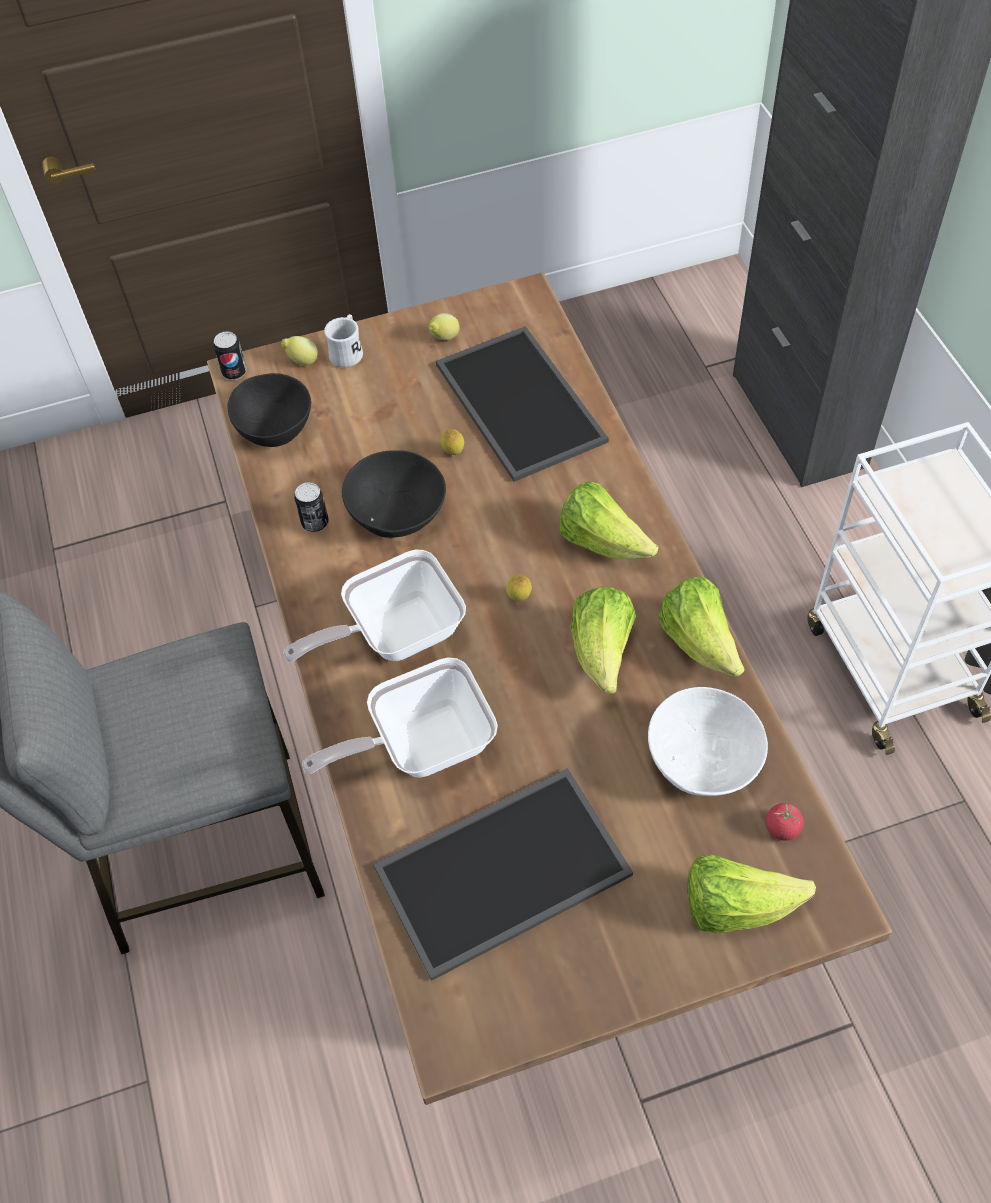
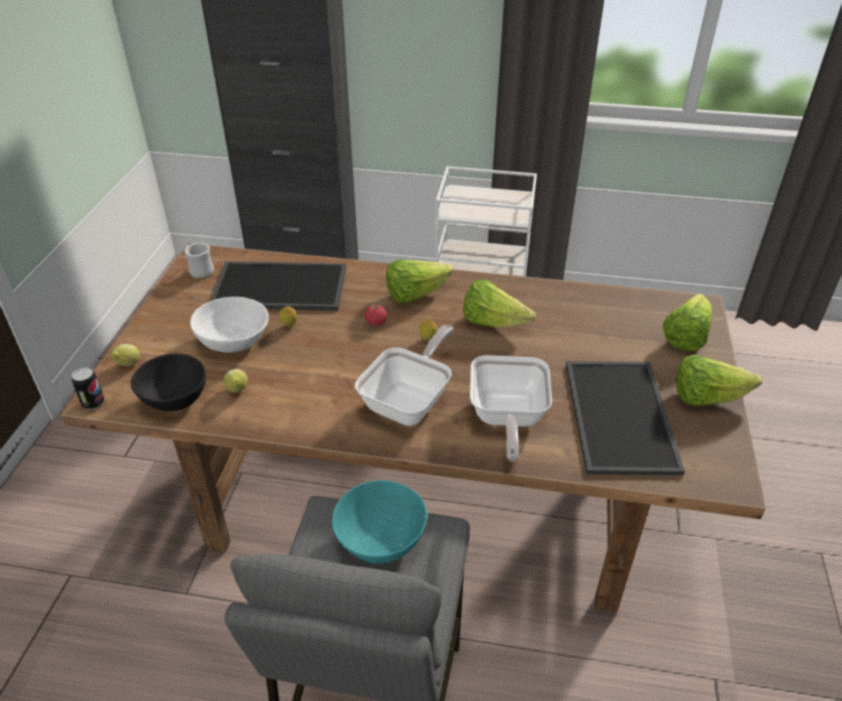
camera: 65 degrees left, 15 degrees down
frying pan [284,550,466,662] -> frying pan turned 150 degrees counterclockwise [355,325,454,426]
can [294,482,328,532] -> none
white mug [324,314,363,368] -> white mug moved to [184,243,214,278]
black bowl [342,450,446,538] -> none
lemon [428,313,460,340] -> lemon moved to [224,369,248,392]
white bowl [648,687,768,796] -> white bowl moved to [190,297,269,353]
lettuce [658,577,745,677] -> lettuce moved to [676,355,762,406]
tomato [766,803,804,841] -> tomato moved to [365,304,387,326]
none -> turquoise bowl [332,480,427,563]

